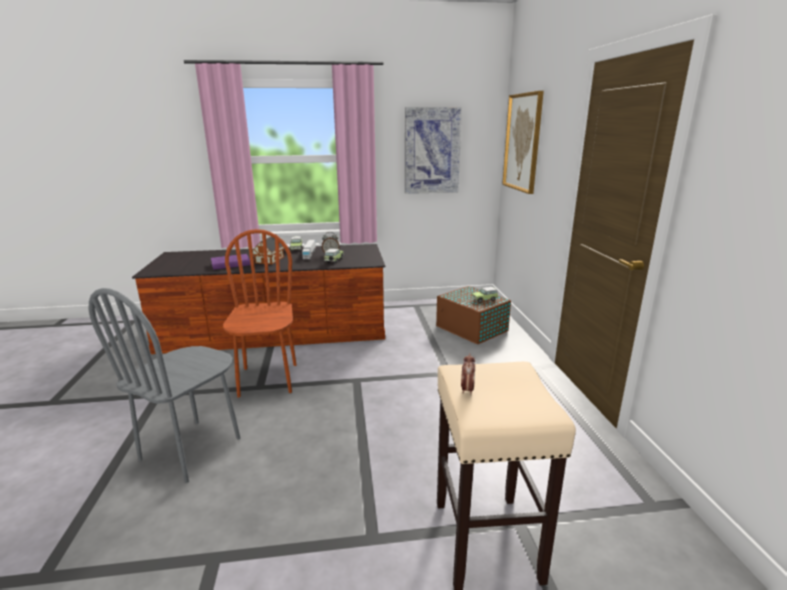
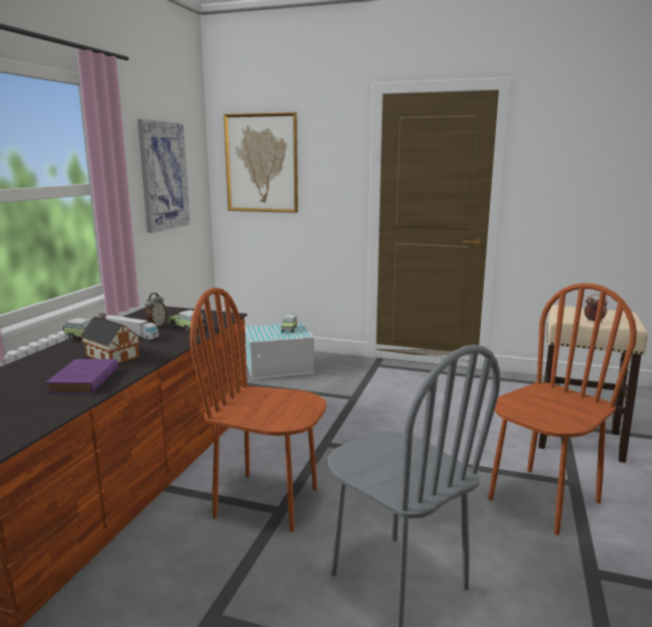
camera: 65 degrees left, 5 degrees down
brown storage box [436,286,511,344] -> white storage box [245,323,314,379]
none -> brown chair [488,283,637,535]

